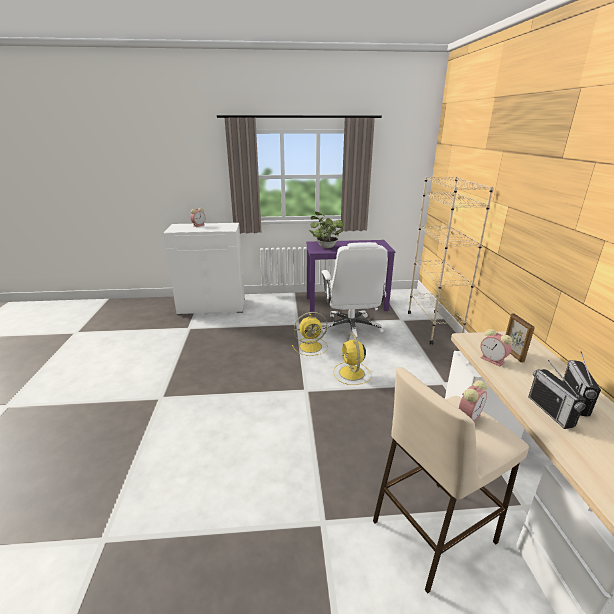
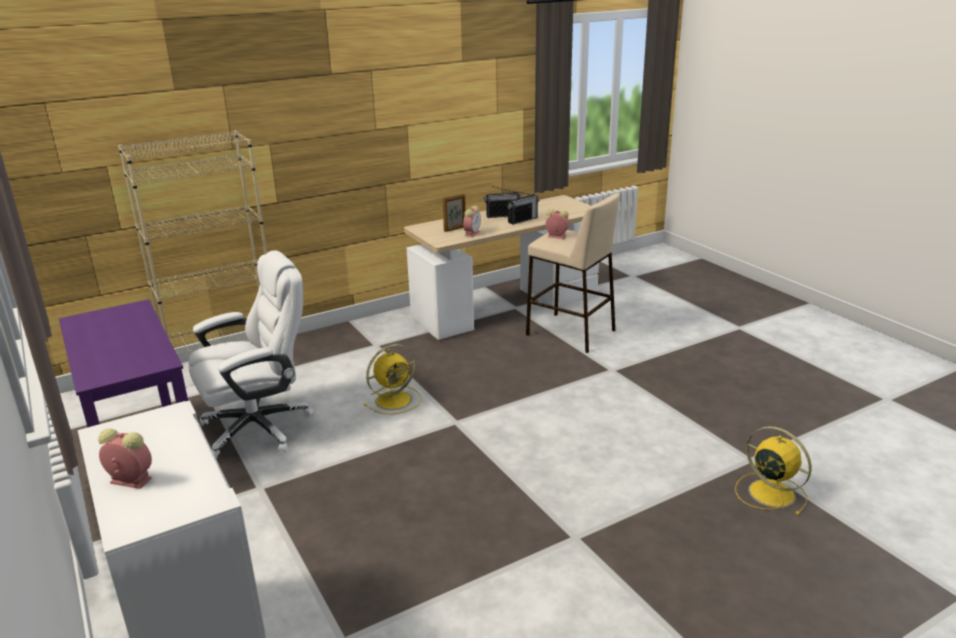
camera: 115 degrees left, 0 degrees up
yellow fan [292,312,328,356] -> yellow fan moved to [735,426,812,515]
potted plant [309,212,344,248] -> none

